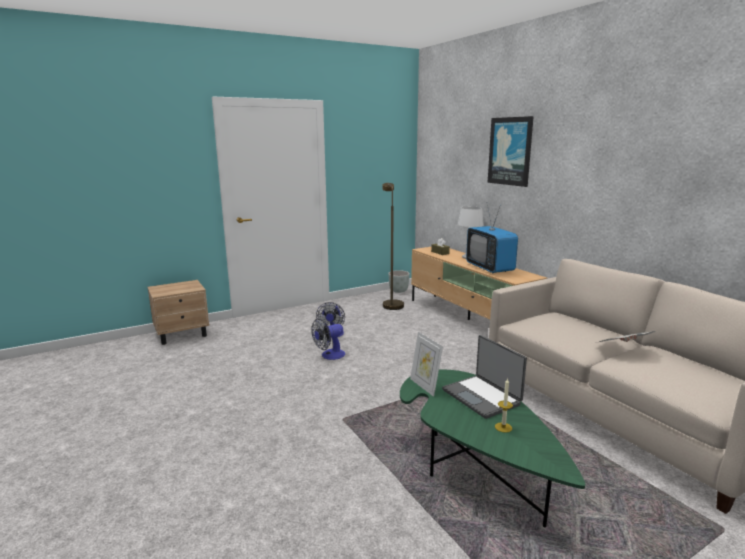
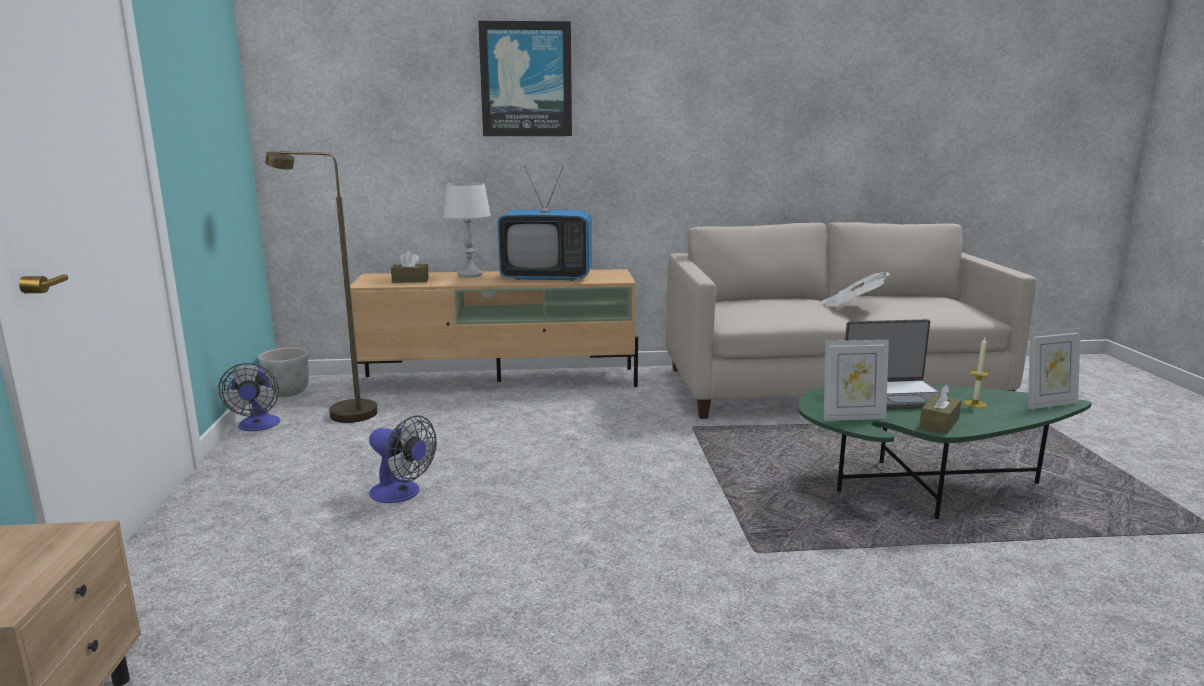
camera: 65 degrees left, 0 degrees up
fan [311,319,345,360] -> fan moved to [219,363,280,431]
none -> brown tissue box [919,384,961,434]
none -> picture frame [1028,328,1081,409]

